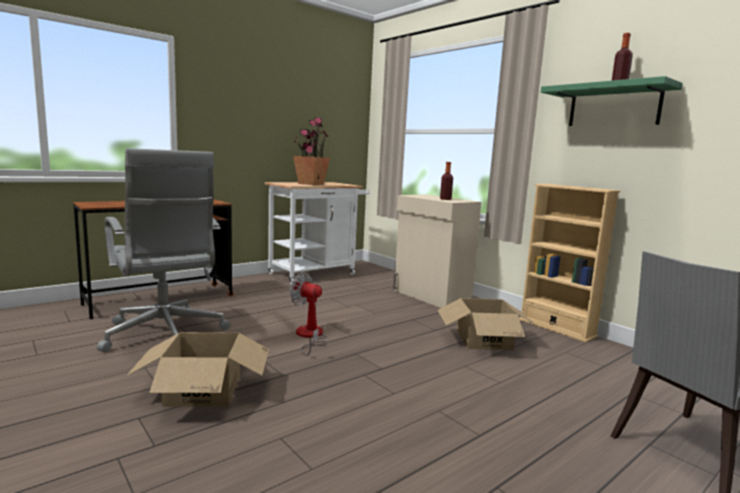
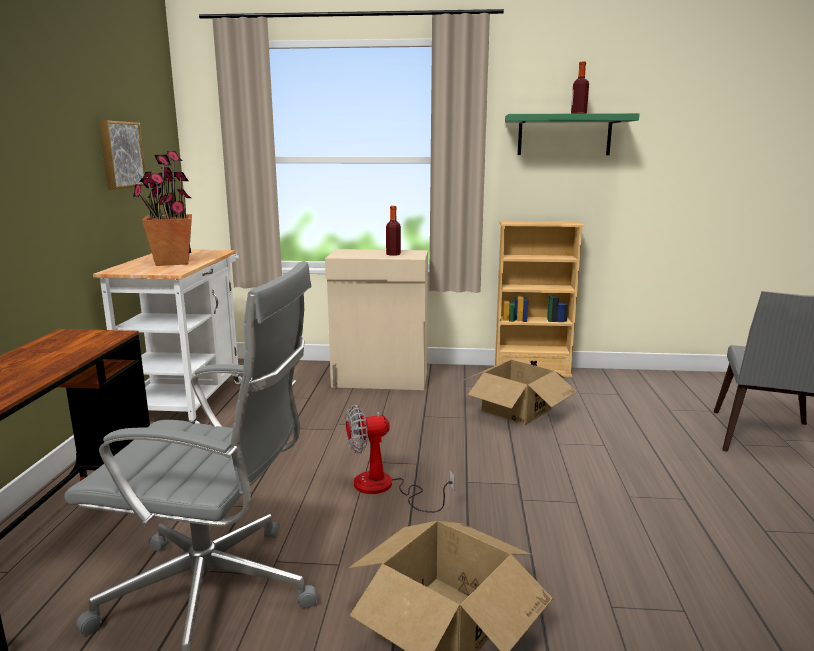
camera: 45 degrees left, 5 degrees up
none -> picture [99,120,146,189]

